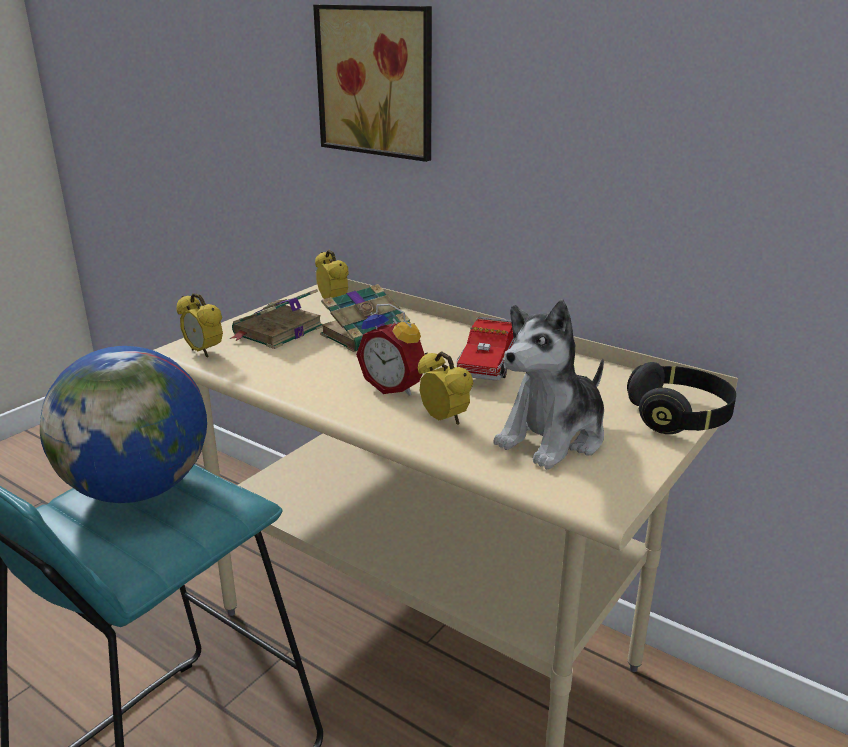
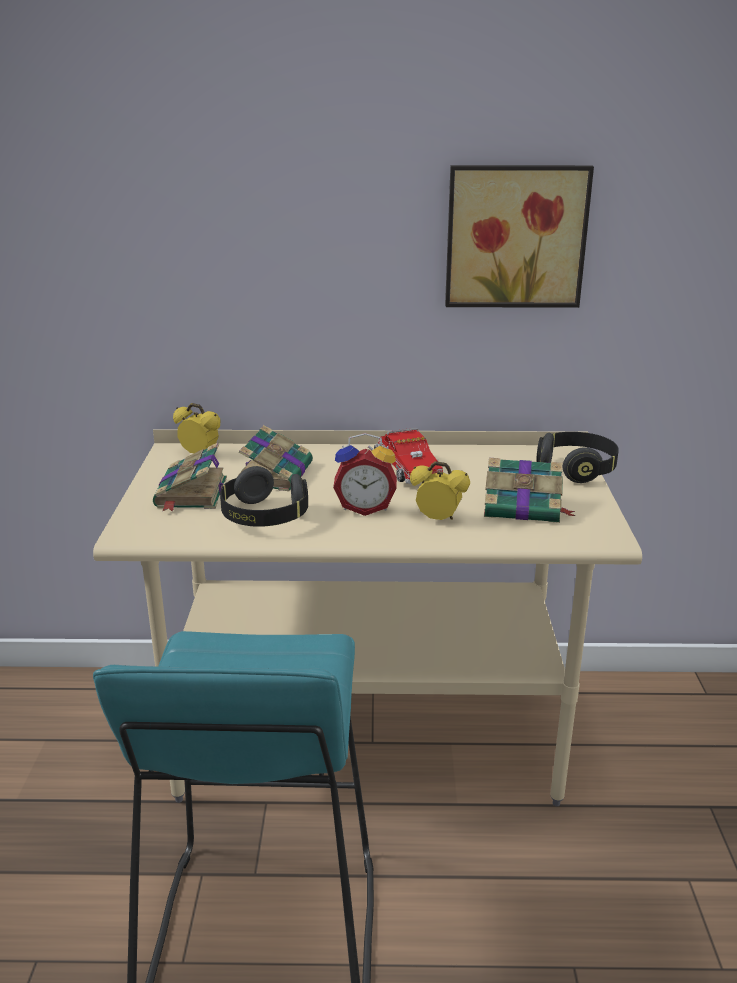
camera: 35 degrees left, 0 degrees up
globe [40,346,207,503] -> none
alarm clock [176,293,223,357] -> none
picture [313,4,432,162] -> picture moved to [445,165,594,308]
plush toy [493,299,604,469] -> book [484,458,575,523]
none -> black headphones [220,466,308,527]

